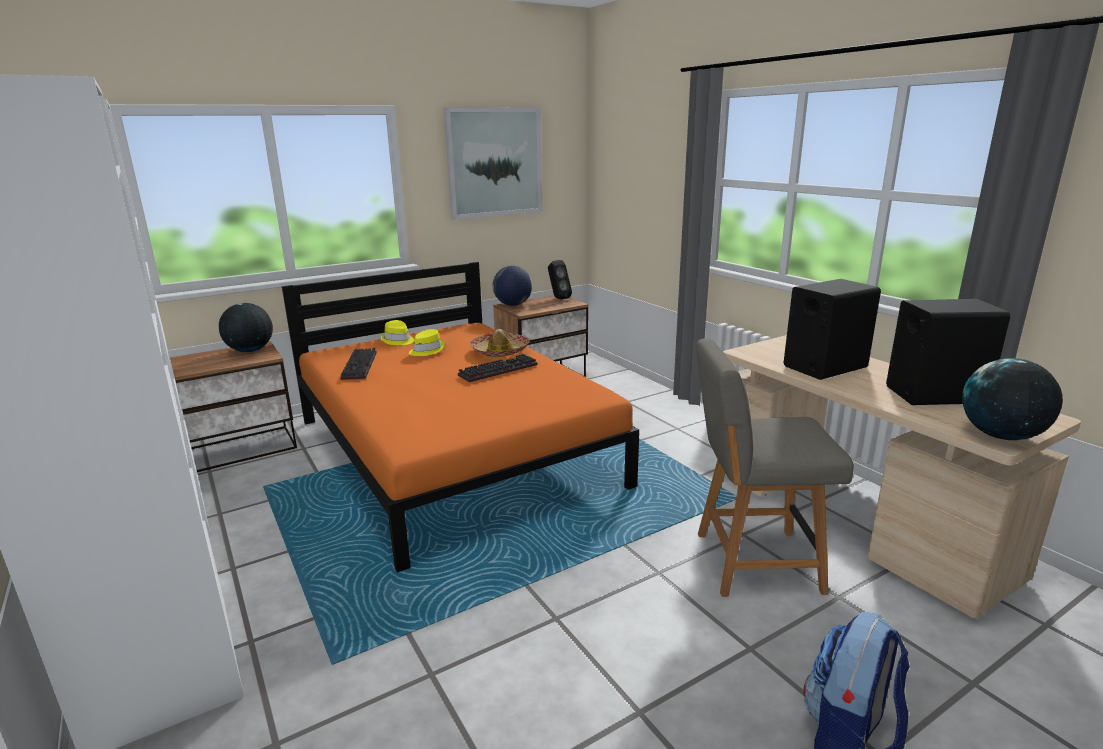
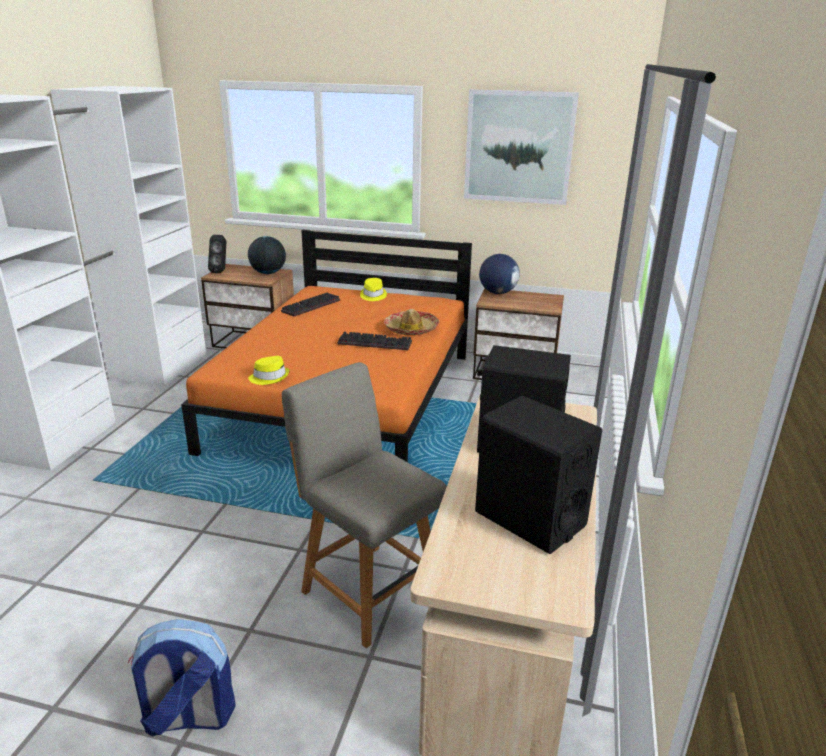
camera: 45 degrees right, 5 degrees up
yellow hat [409,329,445,356] -> yellow hat moved to [248,356,290,385]
black speaker [548,260,572,299] -> black speaker moved to [208,235,226,273]
globe [962,358,1063,440] -> none

